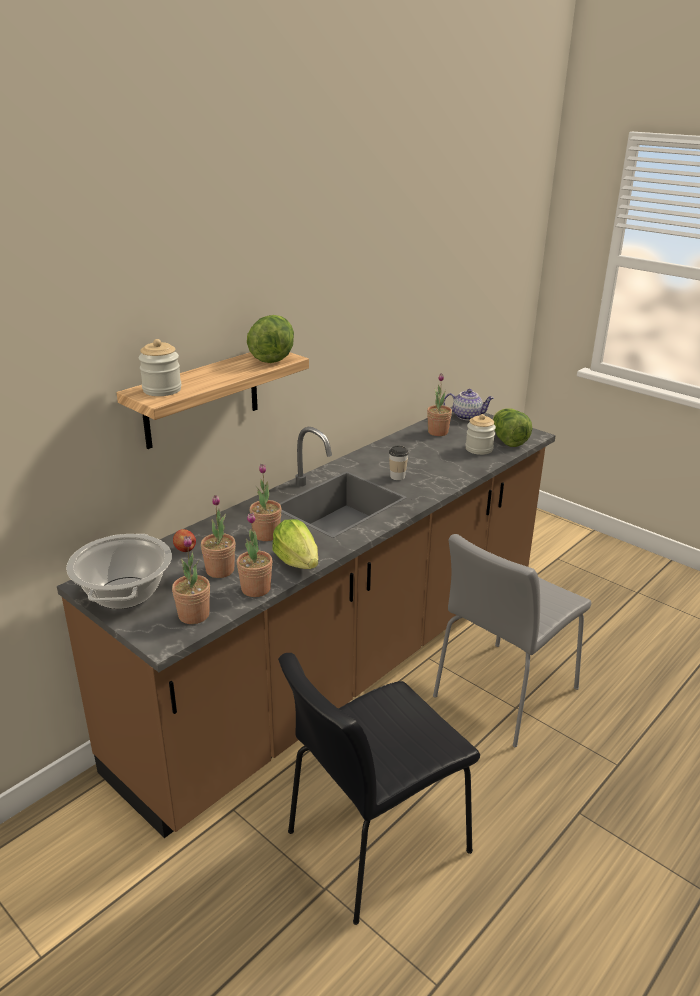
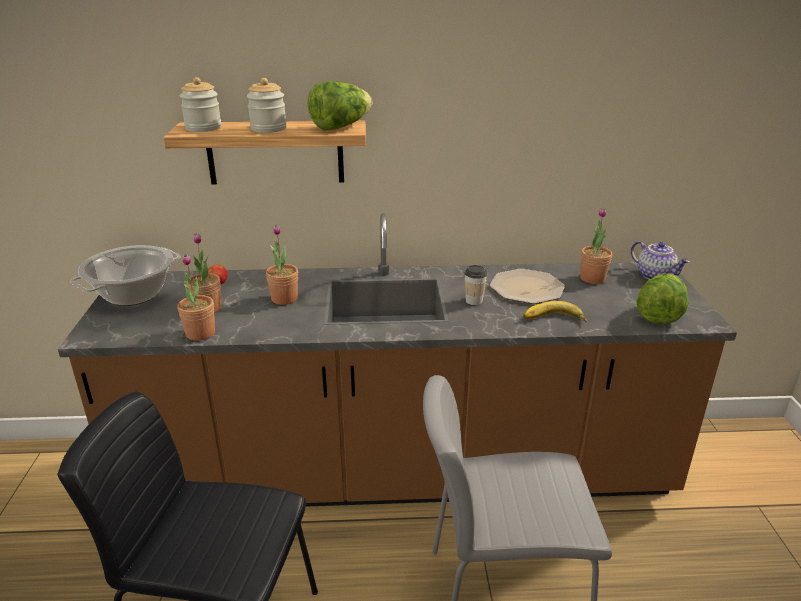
camera: 45 degrees right, 0 degrees up
potted plant [172,536,210,624] -> none
lettuce [273,519,318,569] -> none
jar [465,414,496,455] -> jar moved to [247,78,287,133]
none -> plate [490,269,565,304]
none -> banana [523,301,587,322]

